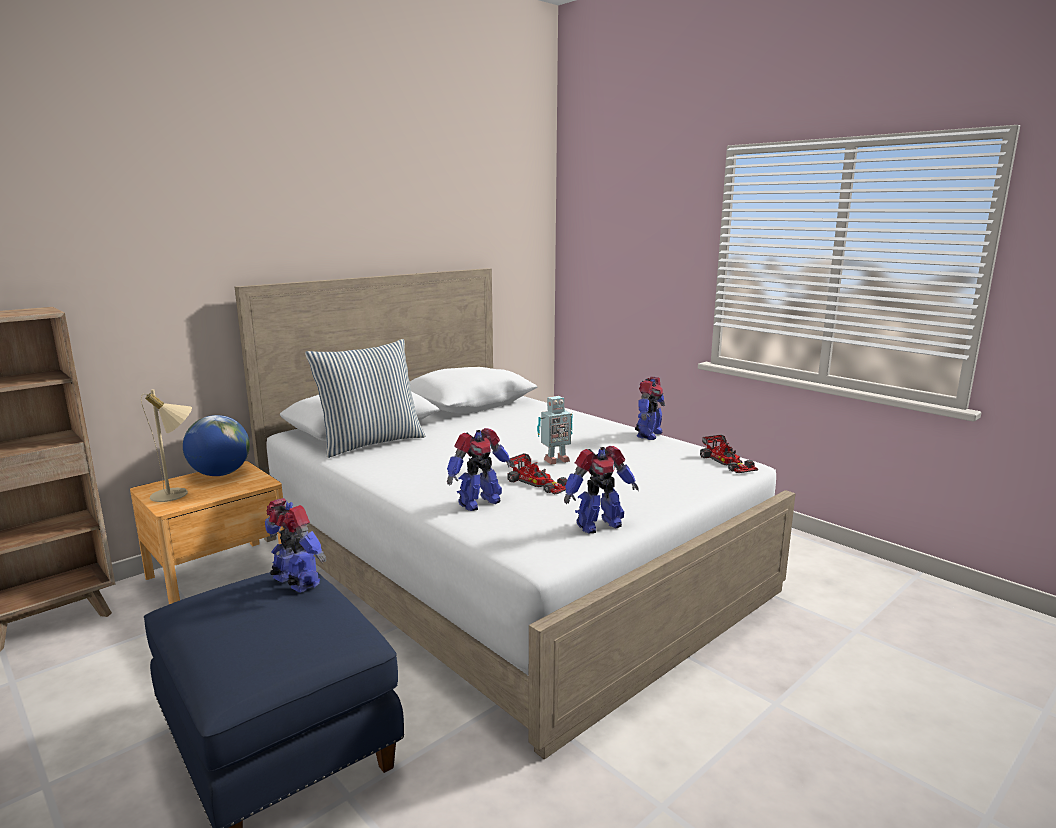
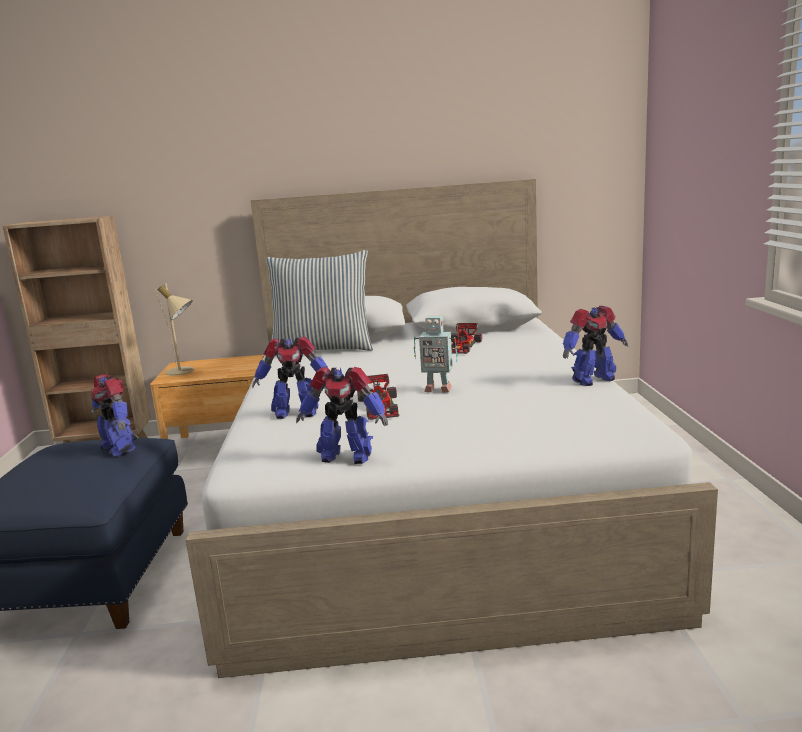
camera: 40 degrees right, 0 degrees up
globe [183,415,250,476] -> none
toy robot [265,498,326,593] -> toy robot turned 150 degrees clockwise [91,374,137,456]
toy car [700,435,758,473] -> toy car moved to [451,323,482,354]

